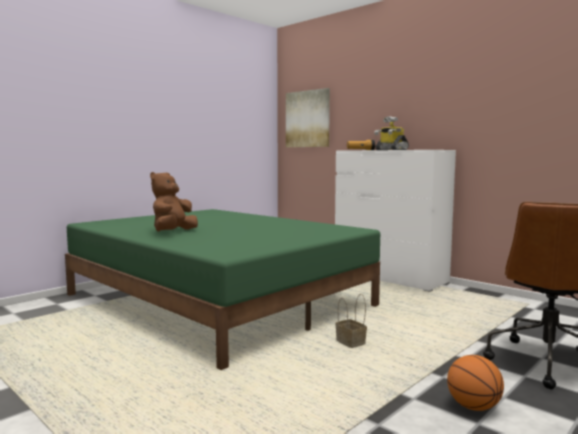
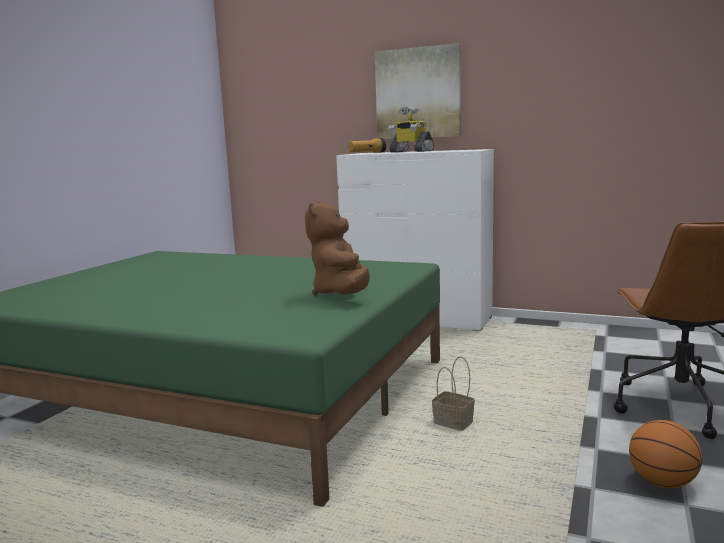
camera: 20 degrees left, 5 degrees up
brown plush toy [150,172,198,232] -> brown plush toy moved to [305,201,370,296]
picture [286,88,330,147] -> picture moved to [375,43,461,139]

